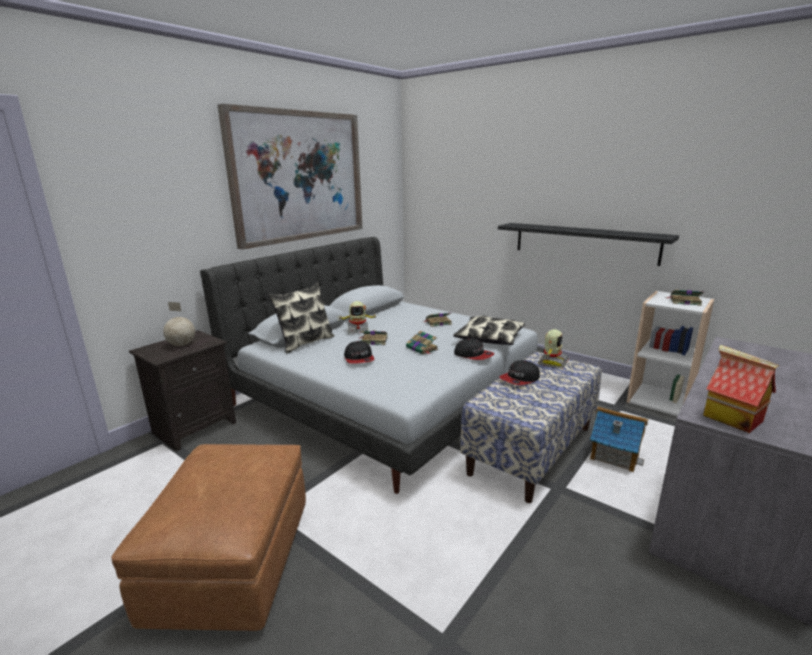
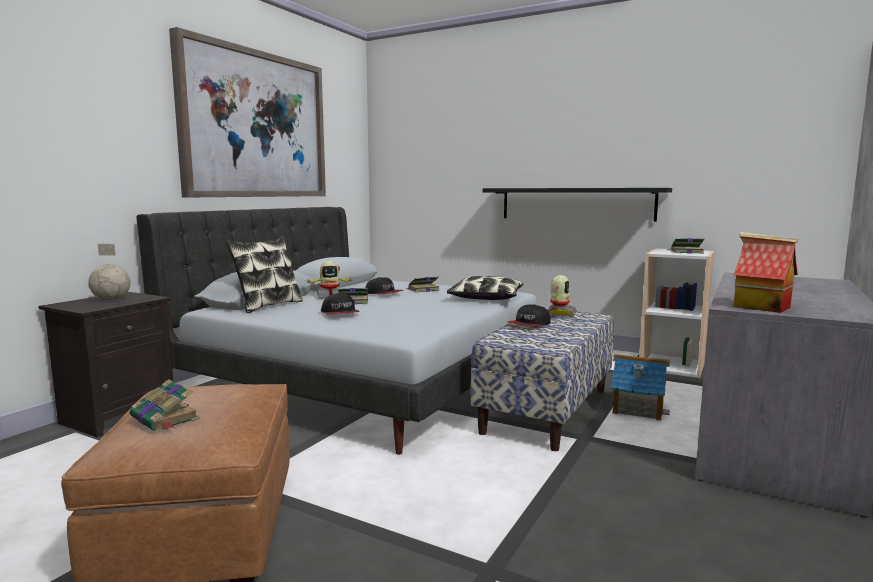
camera: 10 degrees left, 10 degrees down
book [406,330,438,355] -> book moved to [130,379,200,432]
cap [454,338,494,360] -> cap moved to [365,277,403,294]

